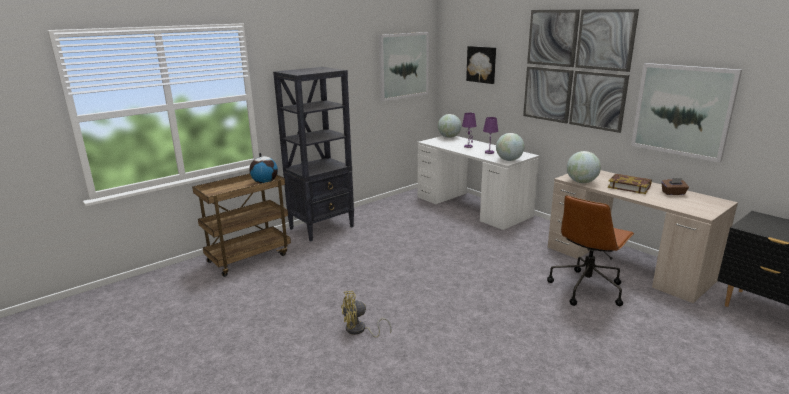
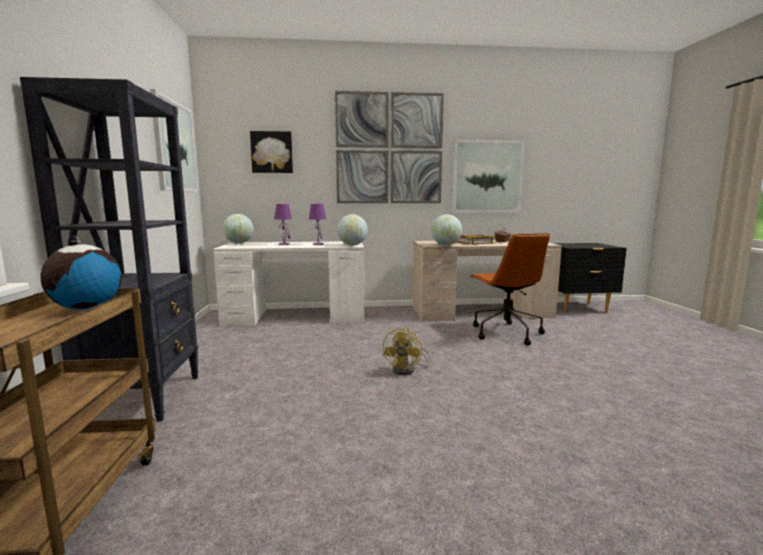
camera: 55 degrees left, 10 degrees down
yellow fan [341,291,392,338] -> yellow fan moved to [383,327,430,375]

